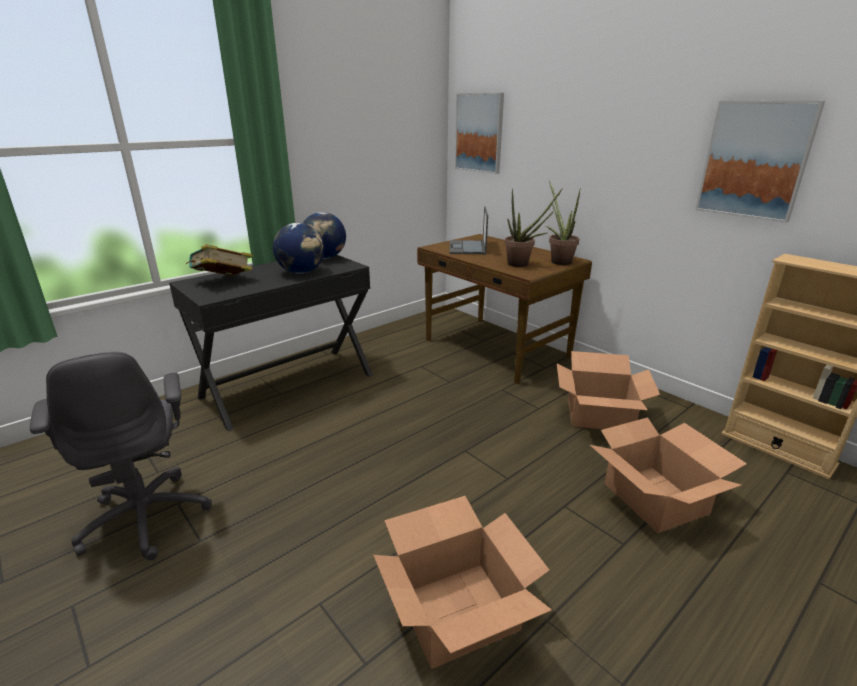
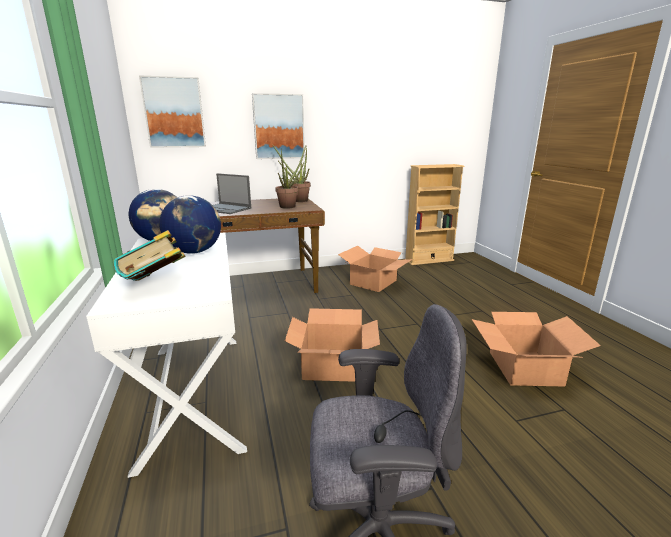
camera: 65 degrees left, 5 degrees down
black desk [169,255,373,431] -> white desk [86,232,247,478]
cardboard box [590,417,747,533] -> cardboard box moved to [285,308,380,382]
picture [695,101,825,223] -> picture moved to [252,93,305,159]

